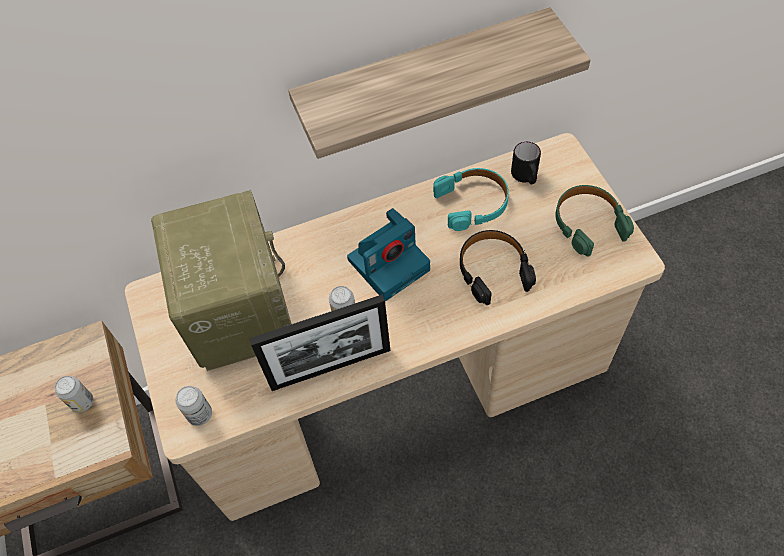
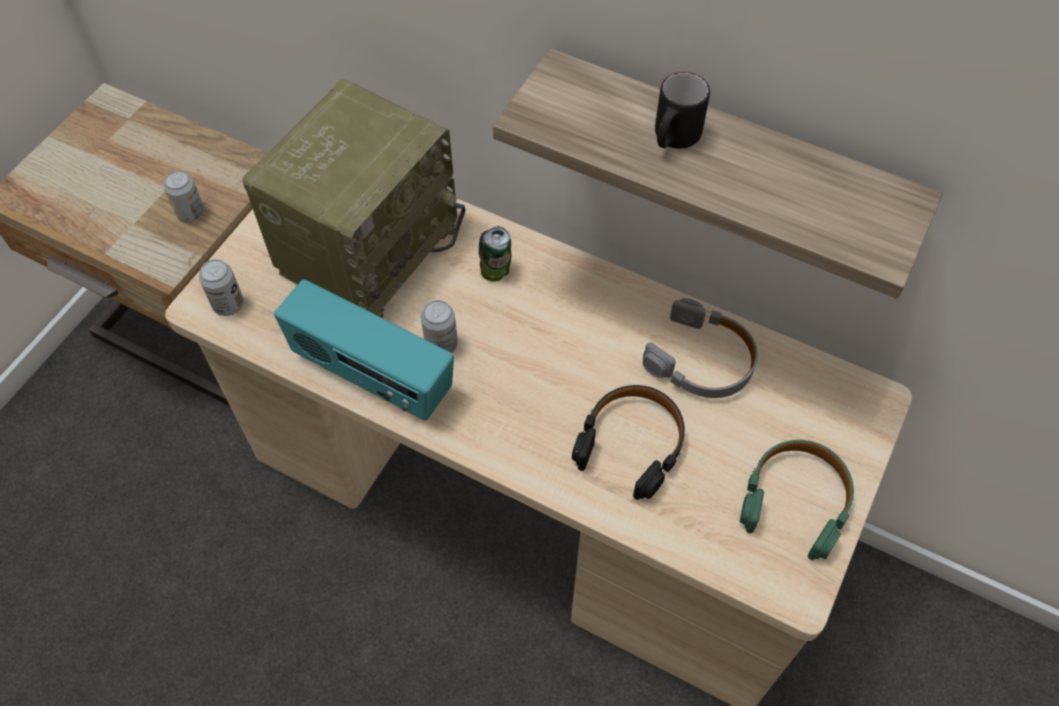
camera: 45 degrees right, 0 degrees up
picture frame [249,295,391,391] -> radio [274,280,454,420]
camera [347,208,430,301] -> none
turquoise headphones [433,168,509,231] -> grey headphones [643,298,758,398]
black mug [511,142,541,184] -> black mug moved to [655,72,710,149]
none -> can [479,226,512,282]

